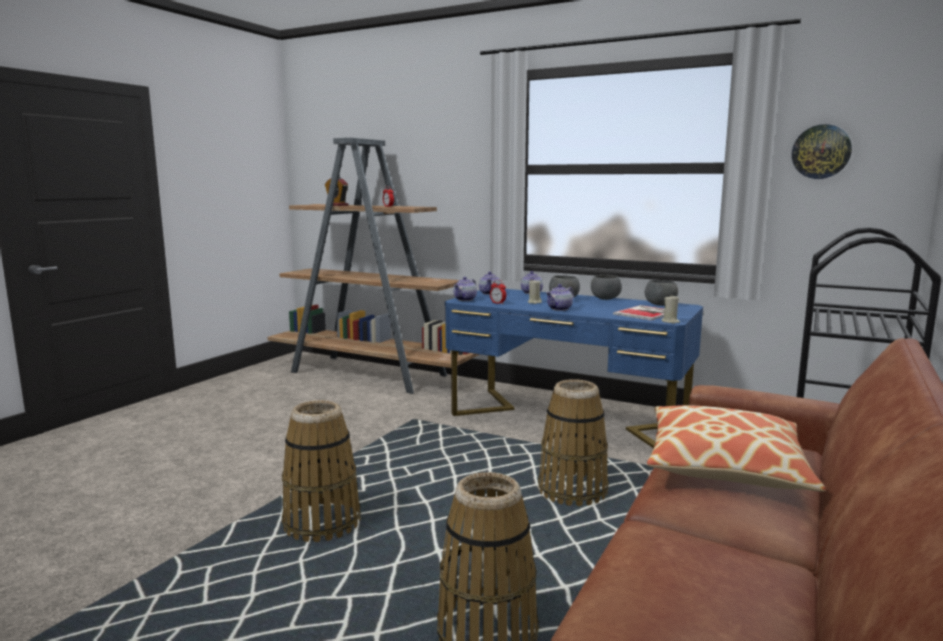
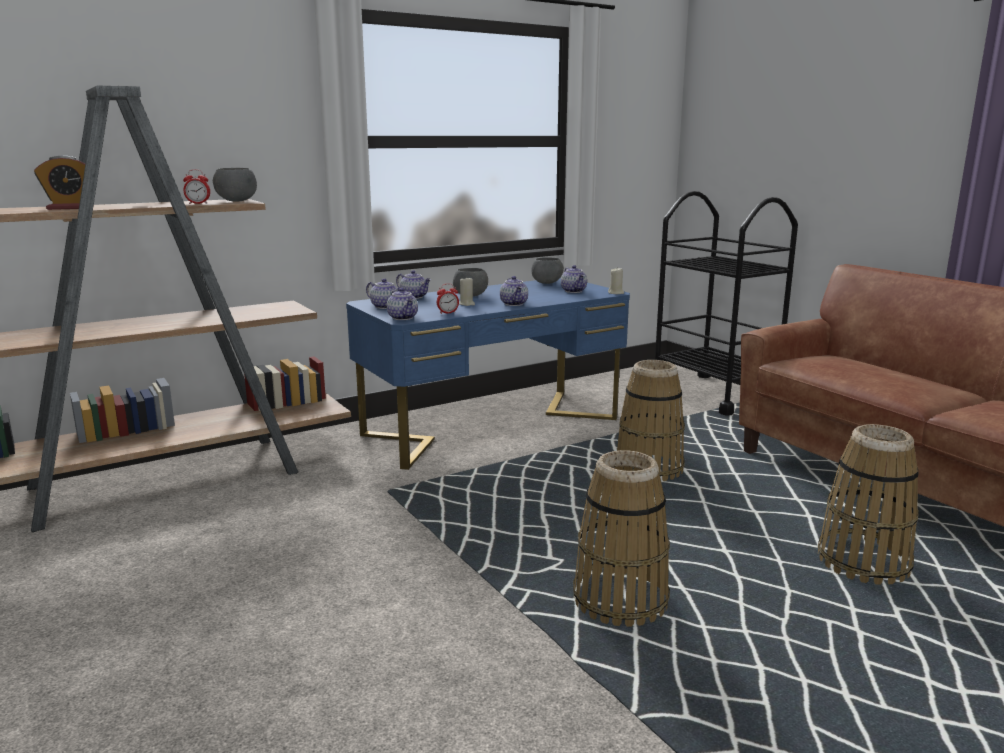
camera: 60 degrees left, 5 degrees up
grey bowl [591,275,622,300] -> grey bowl moved to [213,168,257,202]
book [613,305,664,321] -> teapot [561,265,587,293]
pillow [647,405,826,492] -> none
wall clock [792,124,852,179] -> none

